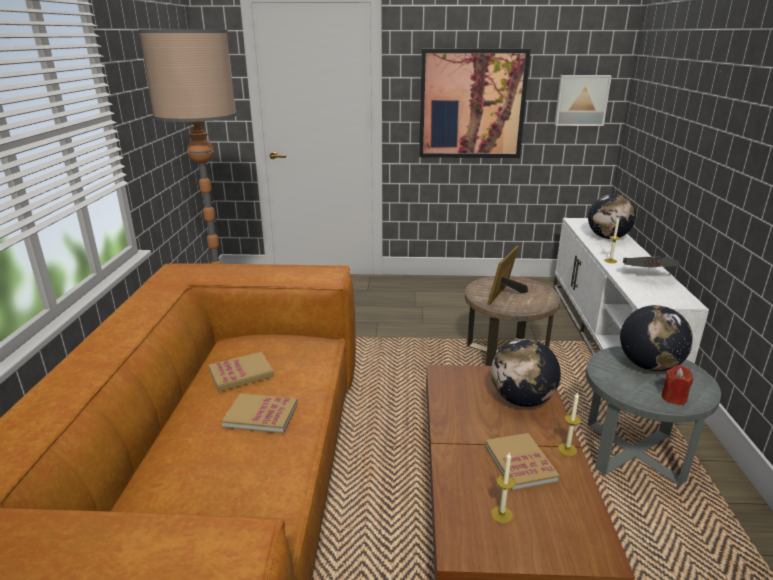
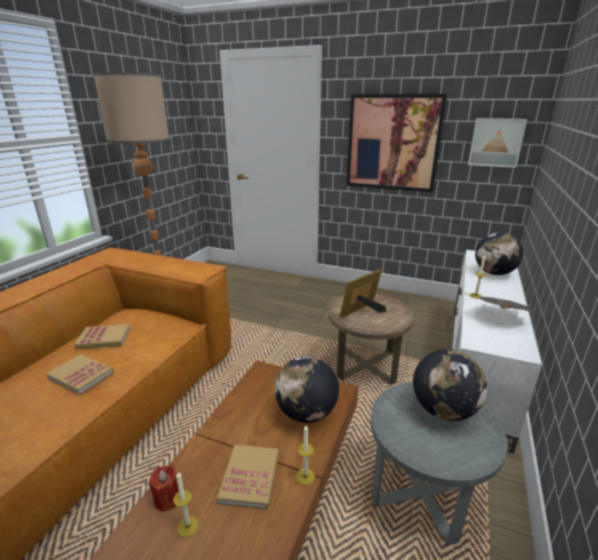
camera: 20 degrees right, 0 degrees up
red candle [661,365,693,405] -> red candle moved to [149,464,179,512]

